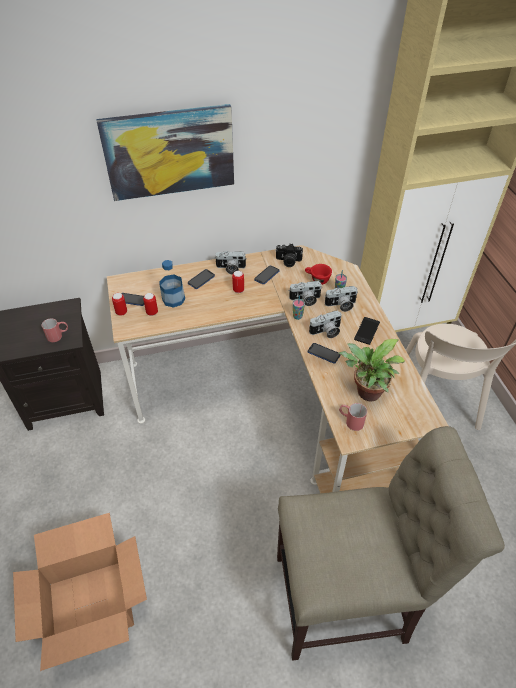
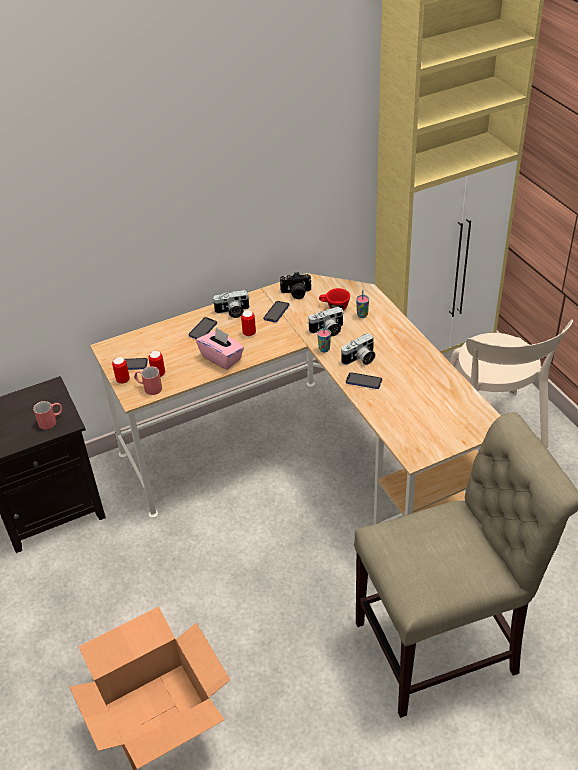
camera: 10 degrees left, 5 degrees down
picture [96,104,234,201] -> none
bottle [159,260,185,308] -> none
camera [325,286,358,312] -> none
potted plant [338,339,405,401] -> none
red mug [339,403,367,431] -> red mug moved to [134,366,162,395]
phone [354,317,380,345] -> none
none -> pink tissue box [196,327,244,370]

